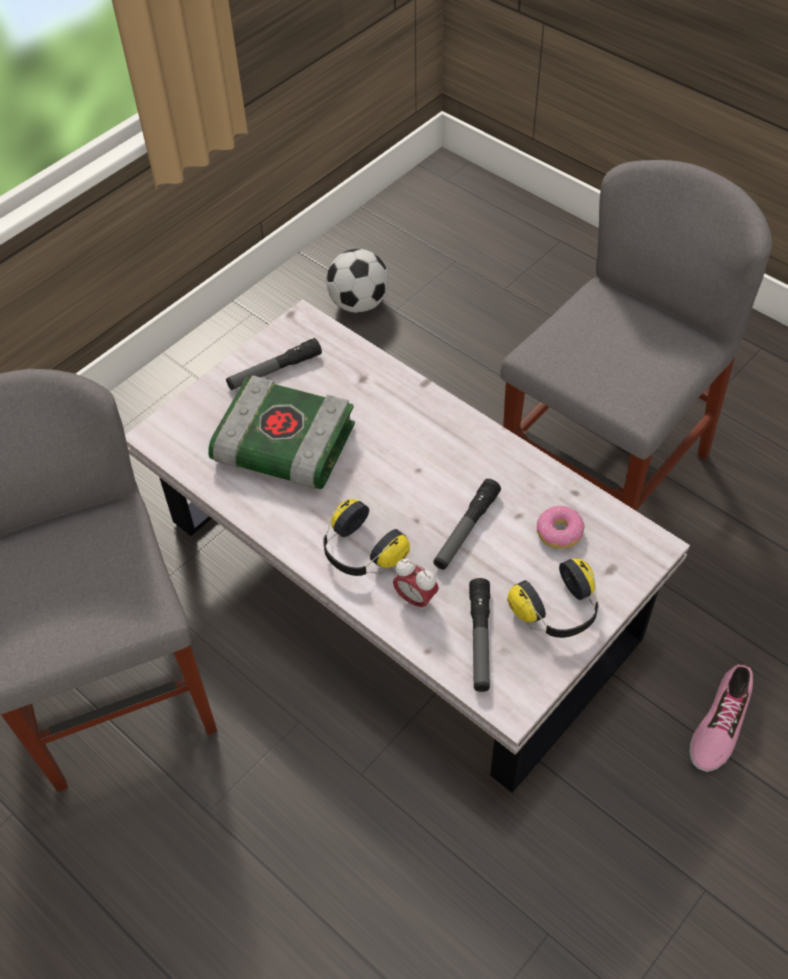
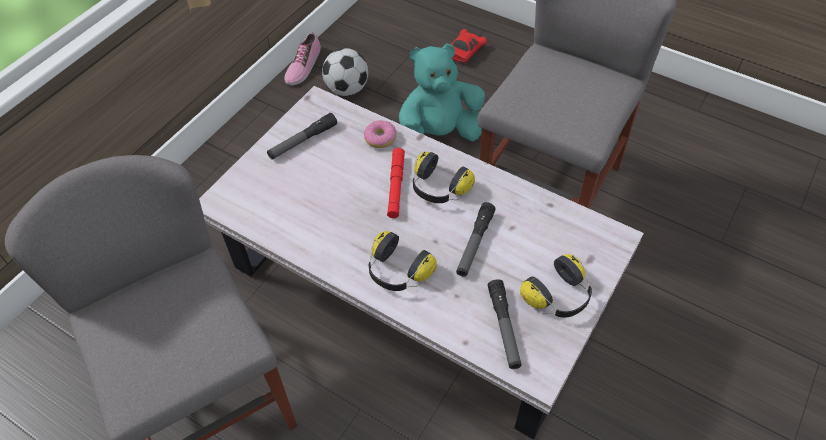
camera: 10 degrees left, 0 degrees up
book [208,375,355,489] -> none
alarm clock [393,558,439,612] -> none
donut [537,506,585,549] -> donut moved to [364,120,396,148]
shoe [689,664,753,772] -> shoe moved to [284,33,321,85]
none -> red flashlight [387,148,405,218]
none -> turquoise plush toy [399,43,485,142]
none -> headphones [413,152,475,203]
none -> red toy car [451,29,487,63]

